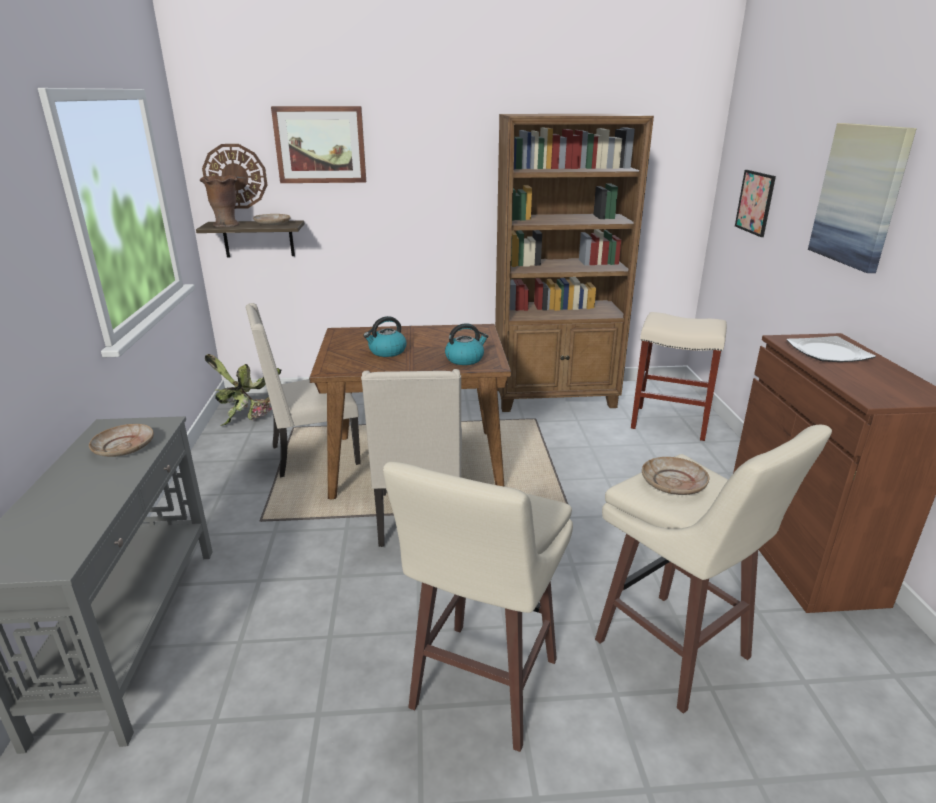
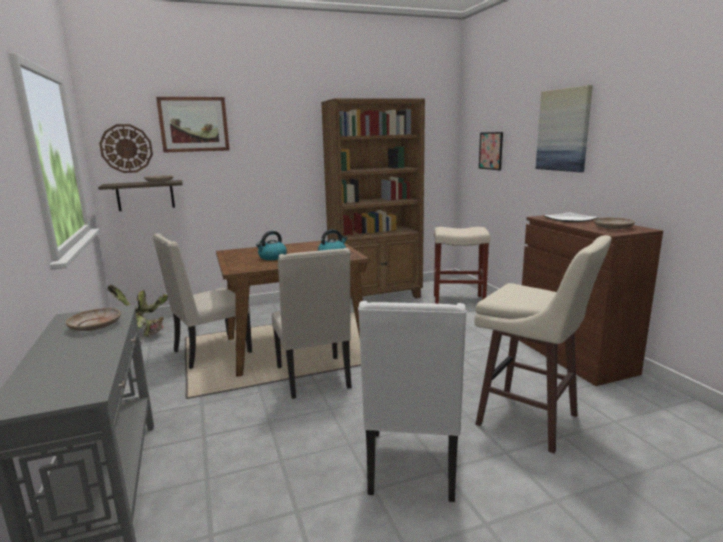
camera: 15 degrees left, 10 degrees down
brown vase [200,175,239,227] -> none
beige stool [383,462,573,752] -> white chair [358,301,467,502]
beige plate [642,457,709,495] -> beige plate moved to [594,218,635,229]

